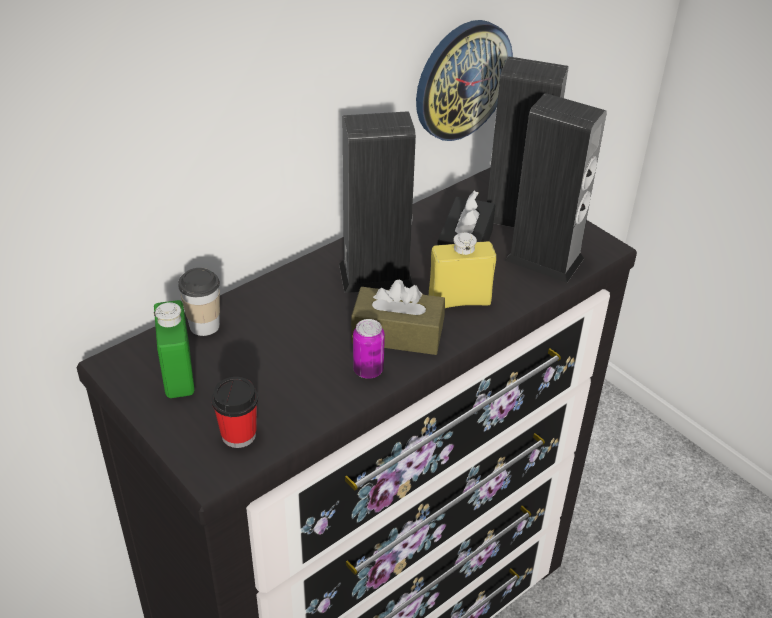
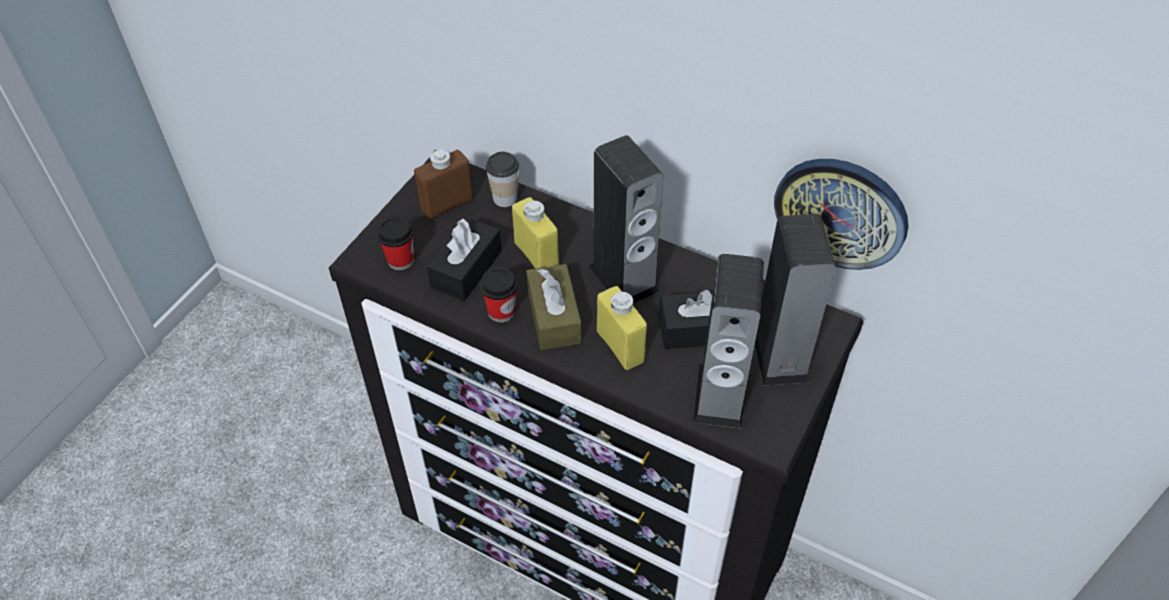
camera: 70 degrees right, 10 degrees up
green bottle [154,300,194,398] -> brown bottle [414,150,473,220]
can [353,319,385,379] -> cup [480,267,517,322]
none -> black tissue box [427,217,502,301]
none -> yellow bottle [512,197,559,269]

